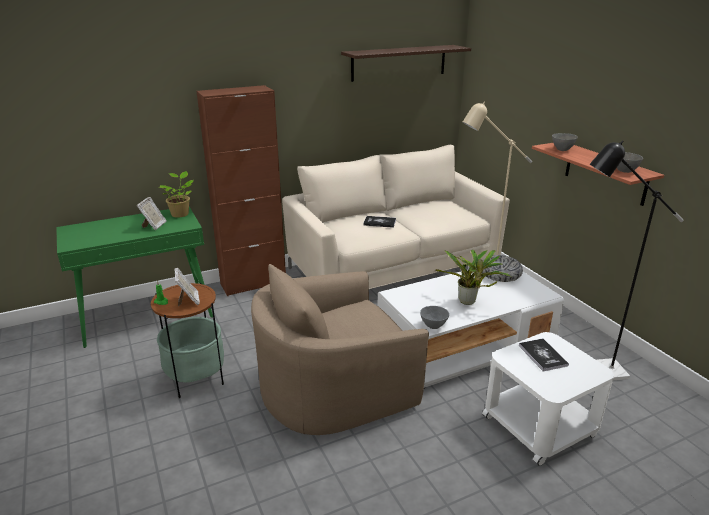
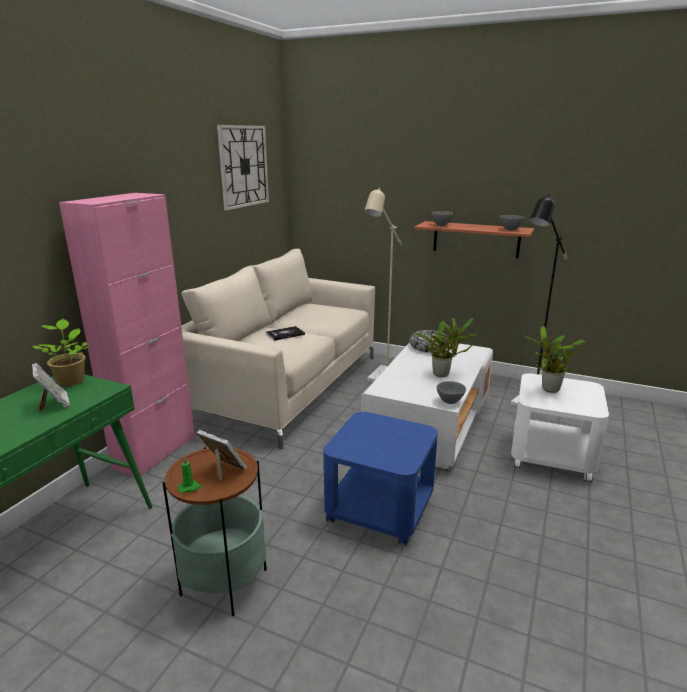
camera: 40 degrees left, 5 degrees down
brown cabinet [197,85,286,296] -> pink cabinet [59,193,195,476]
beige armchair [251,264,429,435] -> blue side table [323,412,438,545]
shelf [341,45,471,82] -> wall clock [217,125,269,210]
book [519,338,569,372] -> potted plant [524,326,585,393]

